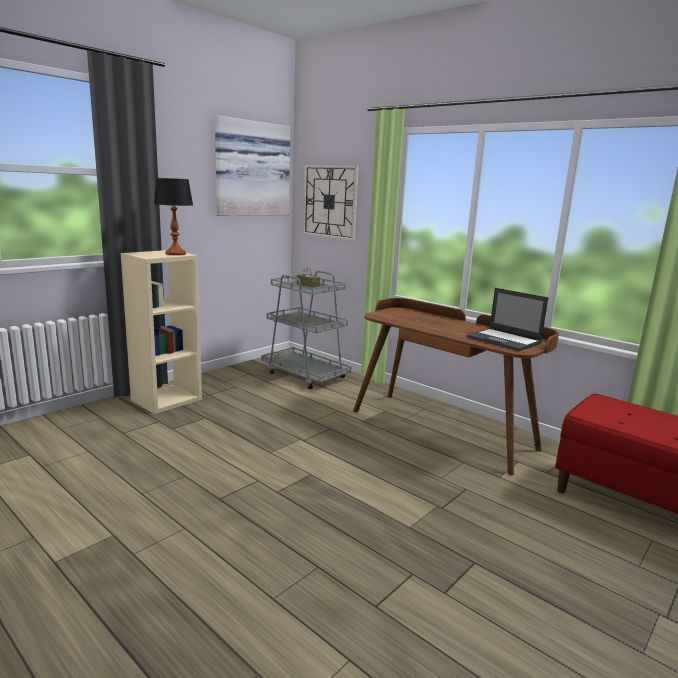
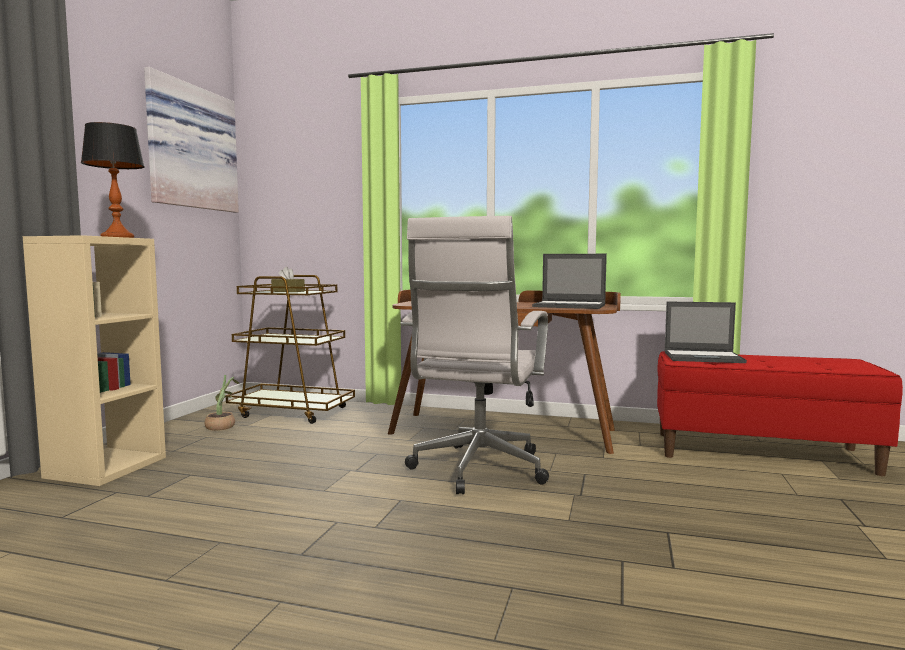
camera: 25 degrees left, 10 degrees down
grey cart [262,270,351,389] -> brown cart [226,275,355,424]
wall clock [303,165,359,241] -> none
none -> potted plant [204,375,240,431]
none -> white office chair [400,216,549,494]
none -> laptop [664,302,747,363]

